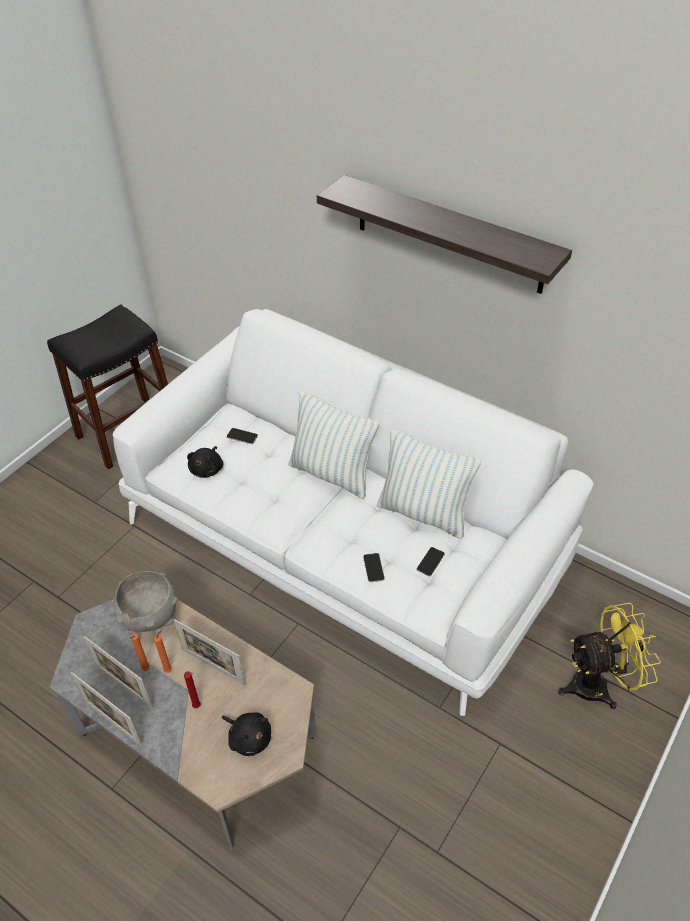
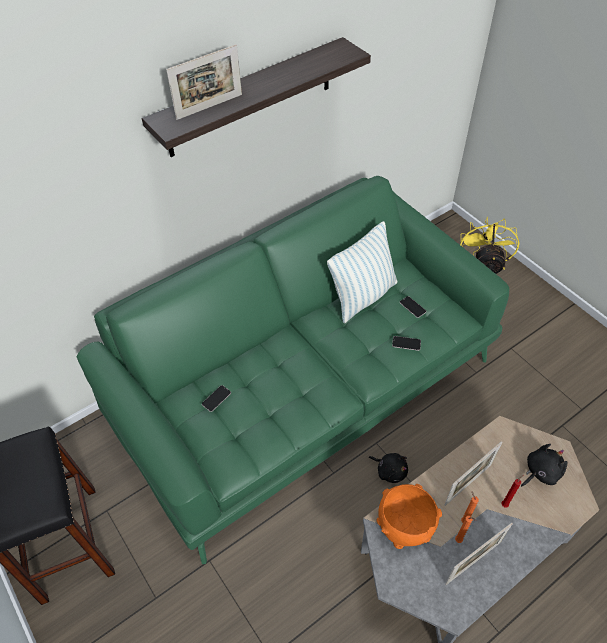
camera: 70 degrees left, 5 degrees up
picture frame [71,672,142,746] -> picture frame moved to [166,44,242,120]
white sofa [112,309,594,716] -> green sofa [77,176,510,564]
grey bowl [113,571,178,634] -> orange bowl [377,484,442,549]
black plush toy [187,446,223,478] -> black plush toy moved to [369,453,408,483]
pillow [288,391,379,499] -> none

